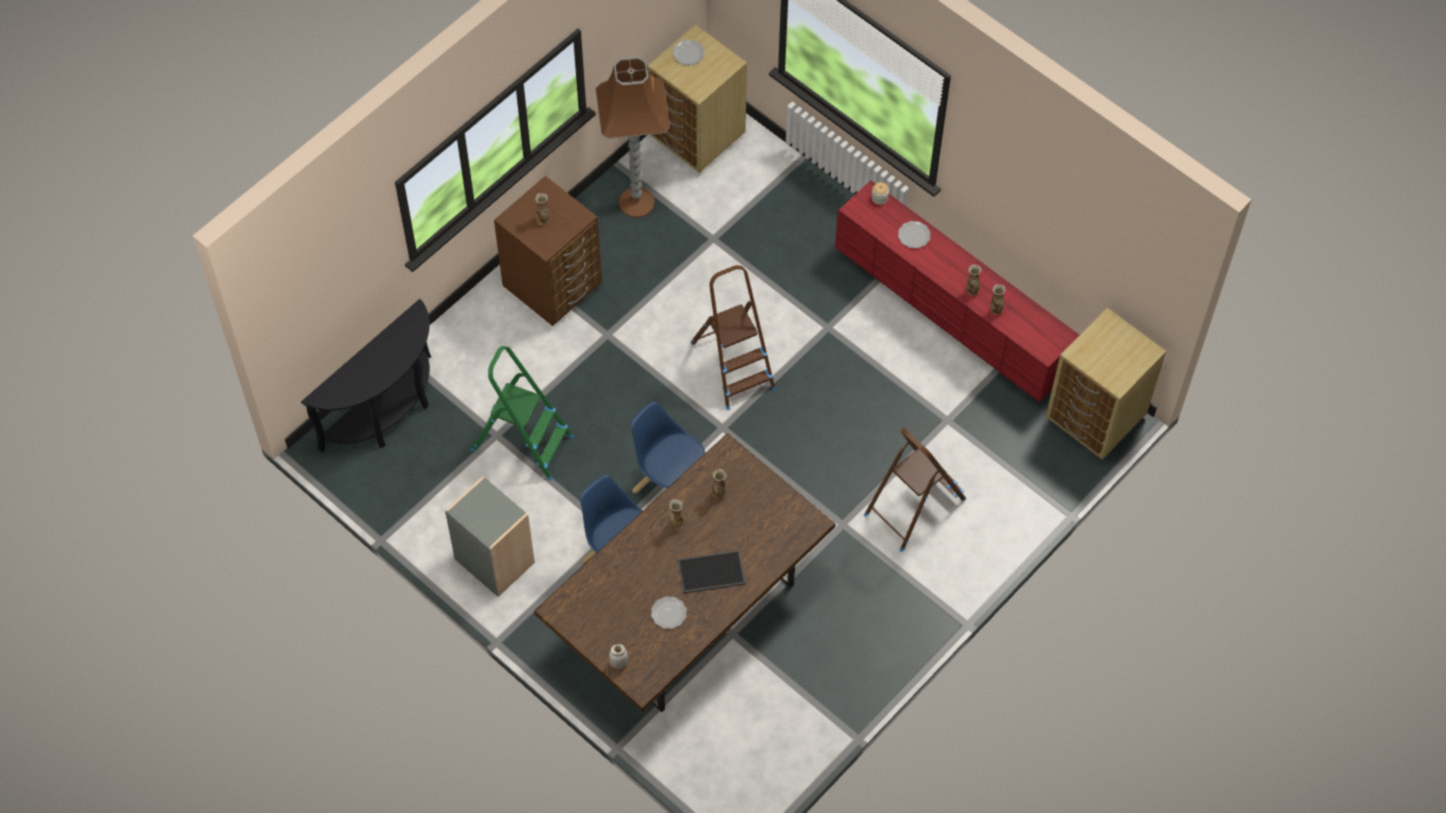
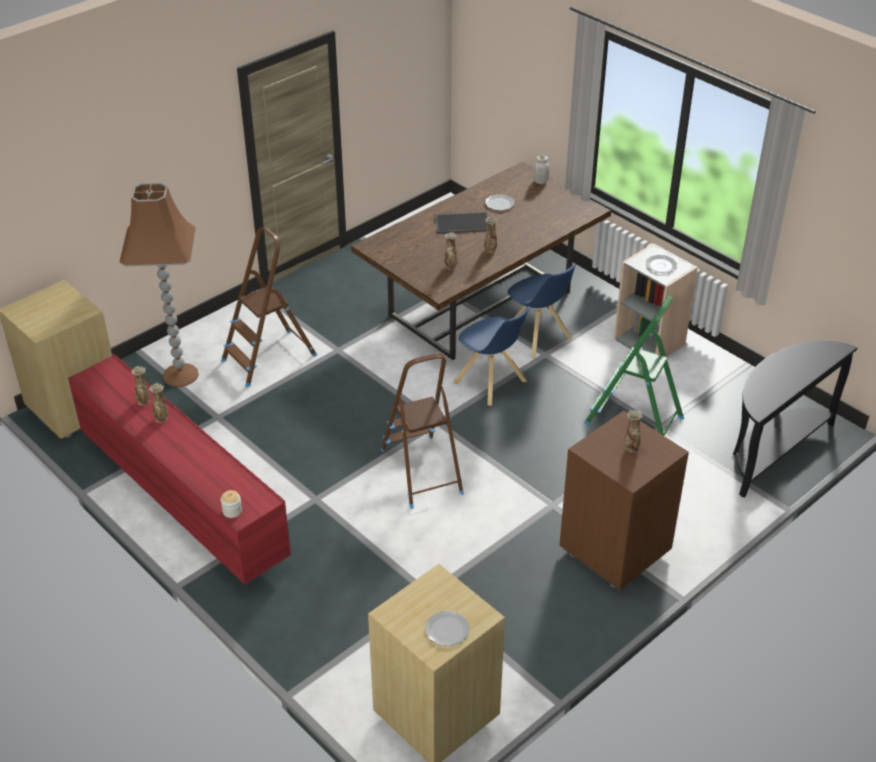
camera: 175 degrees left, 20 degrees down
brown floor lamp [596,57,670,217] -> brown floor lamp moved to [119,182,199,387]
plate [898,221,931,248] -> plate moved to [646,255,677,273]

